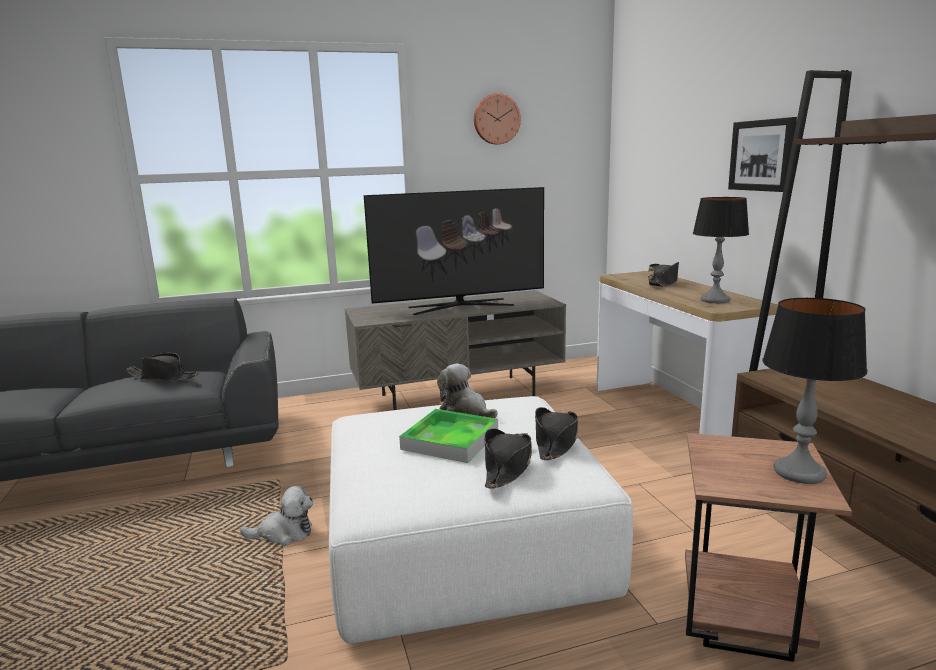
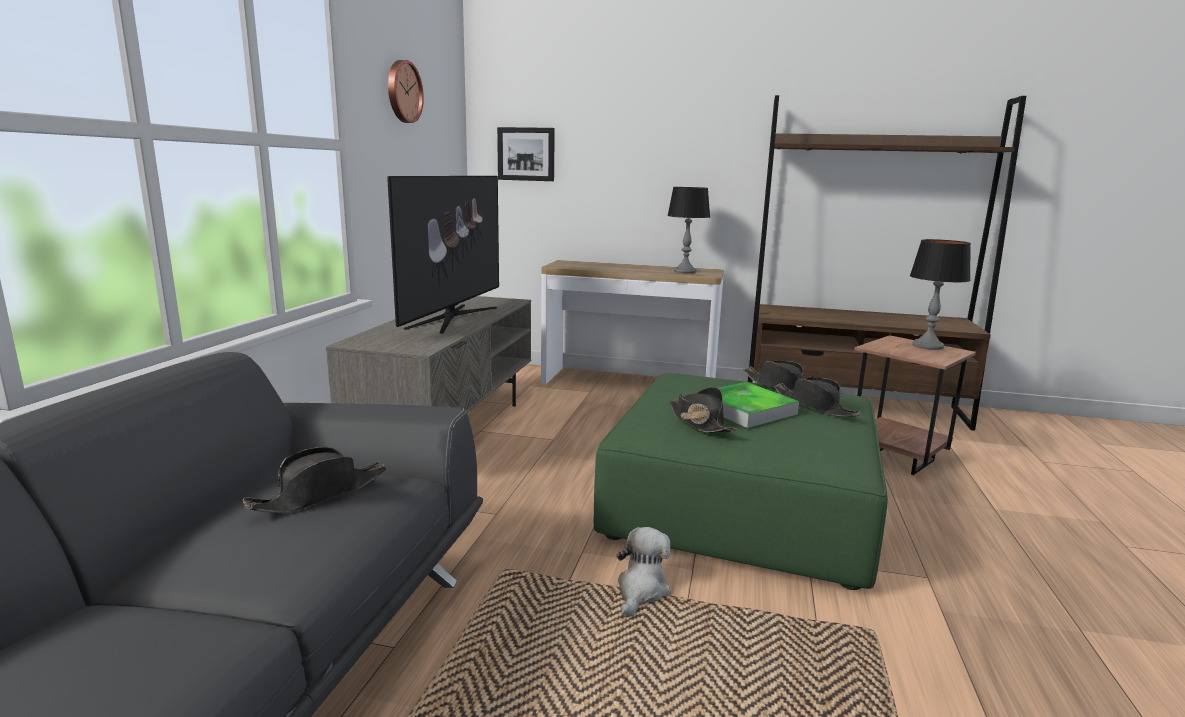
camera: 60 degrees left, 0 degrees up
white ottoman [329,396,633,644] -> green ottoman [594,373,888,590]
plush toy [437,364,498,418] -> none
black hat [648,262,679,287] -> black hat moved to [669,387,737,433]
picture [728,117,797,192] -> picture moved to [497,127,555,181]

